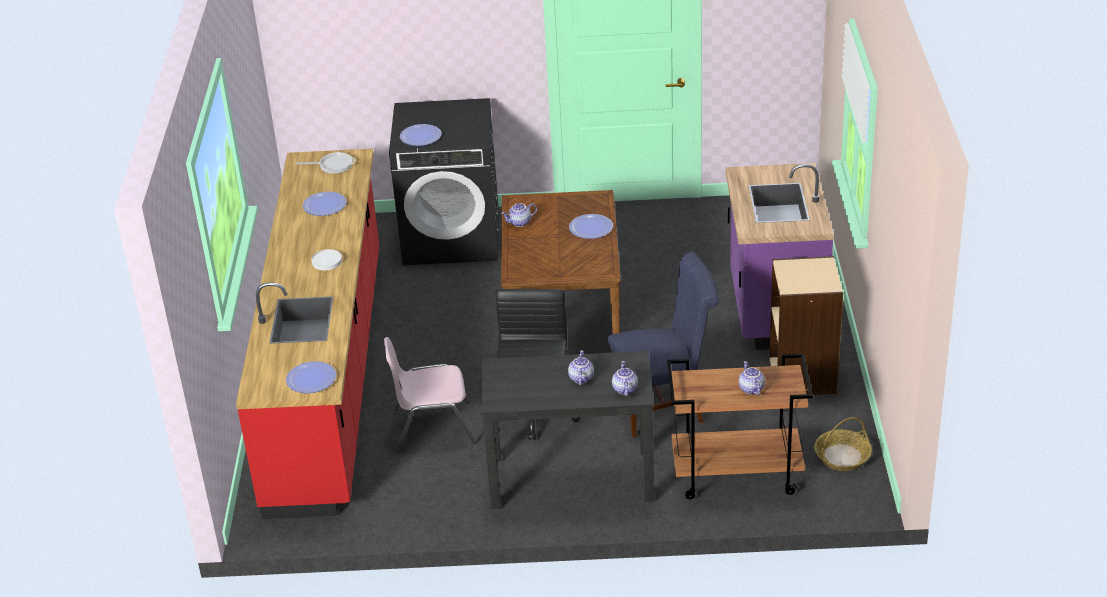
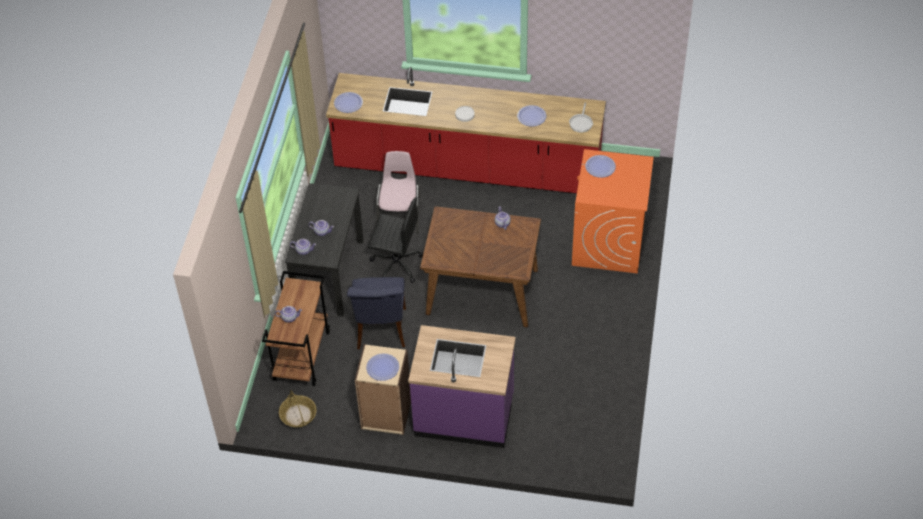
camera: 100 degrees right, 15 degrees up
black washing machine [389,98,499,265] -> orange washing machine [572,149,654,274]
plate [569,214,613,239] -> plate moved to [366,353,399,381]

